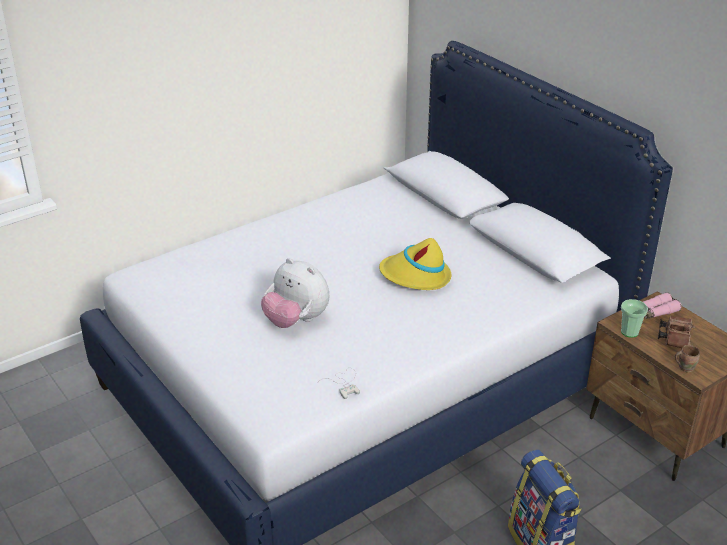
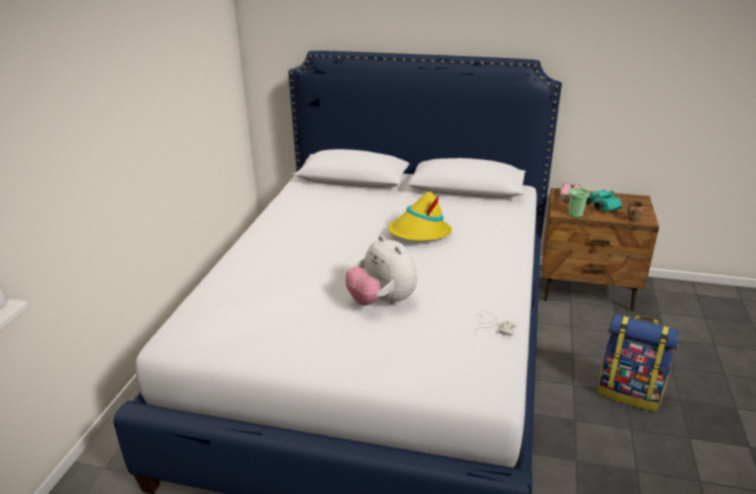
camera: 40 degrees left, 5 degrees down
plush toy [261,258,329,328] -> plush toy turned 60 degrees clockwise [346,235,417,306]
brown binoculars [658,316,695,348] -> turquoise binoculars [586,190,622,212]

